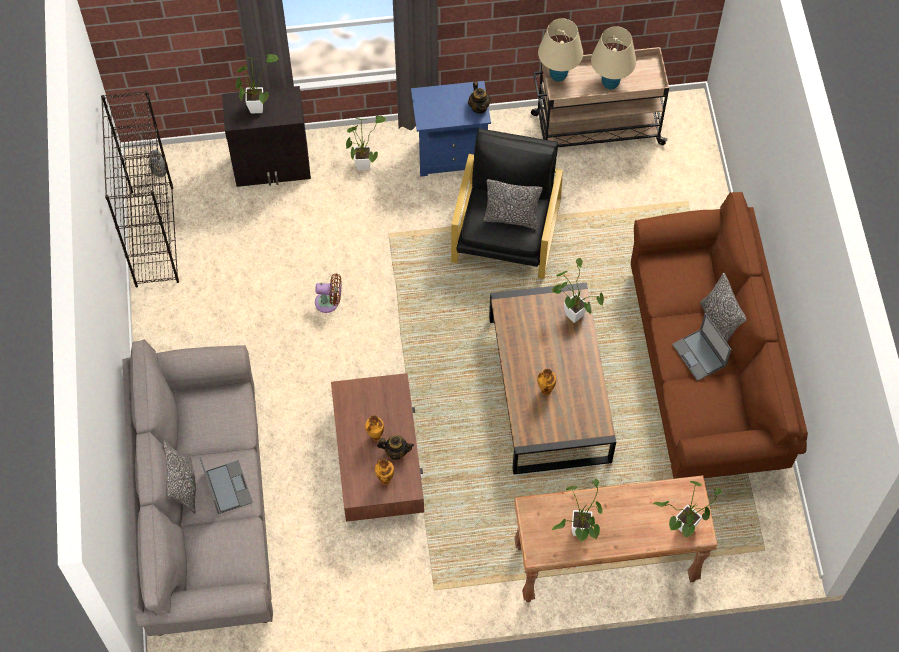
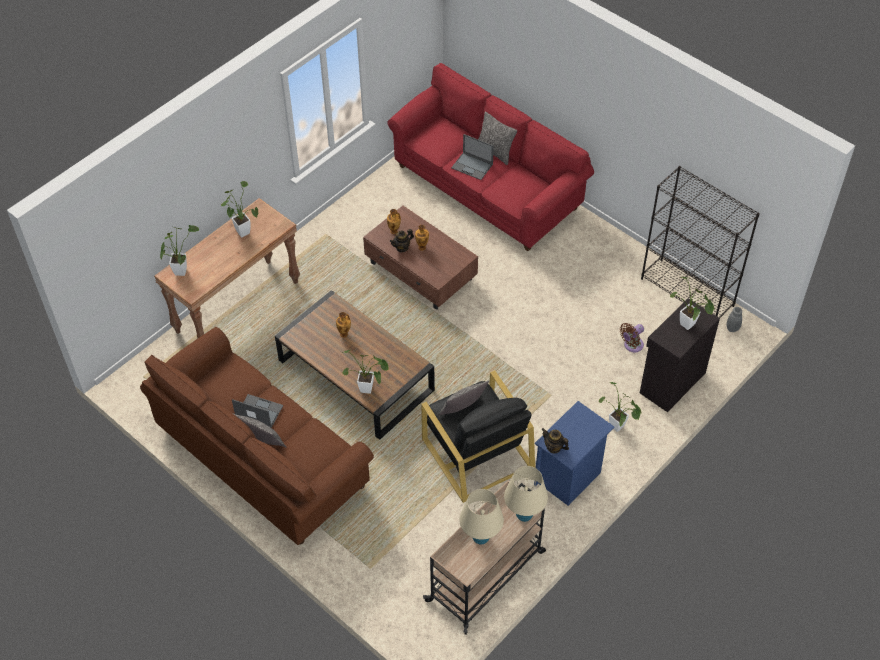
camera: 140 degrees right, 10 degrees down
grey sofa [122,339,273,636] -> red sofa [388,63,594,251]
brown fan [315,273,342,313] -> brown fan moved to [620,323,644,352]

